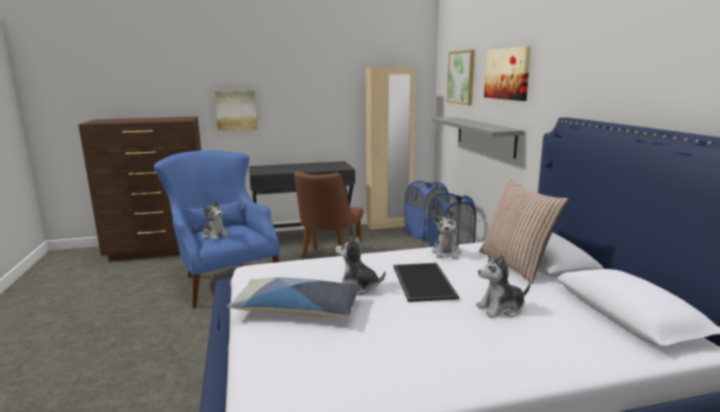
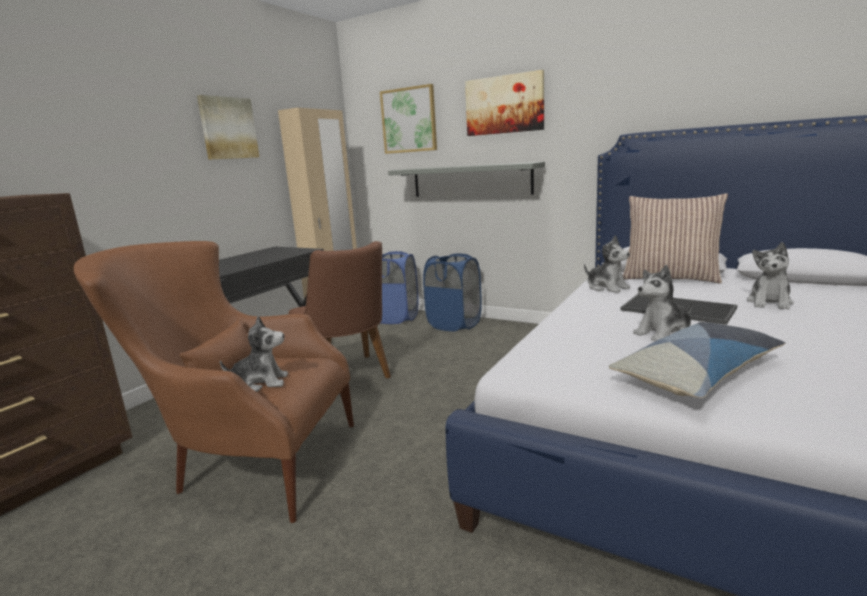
camera: 45 degrees left, 0 degrees up
blue armchair [154,150,280,308] -> brown armchair [74,241,354,523]
picture [214,90,258,131] -> picture moved to [197,95,259,160]

